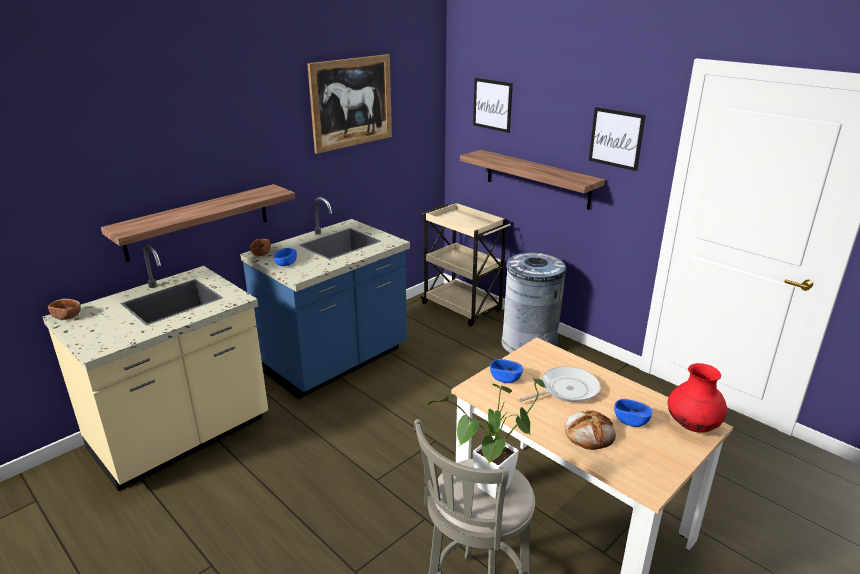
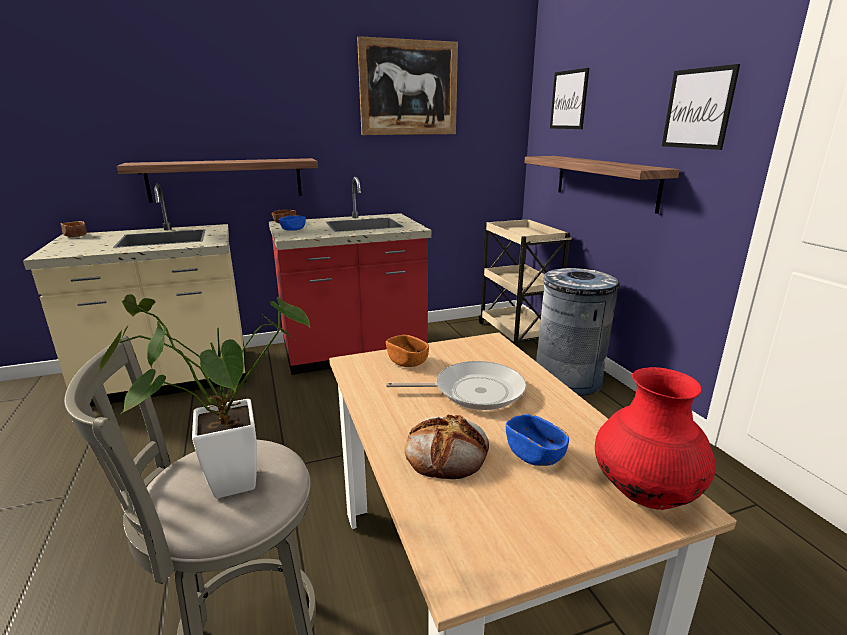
camera: 25 degrees right, 5 degrees down
blue counter [240,197,410,399] -> red counter [269,177,431,375]
blue bowl [490,359,523,383] -> orange bowl [386,335,429,367]

